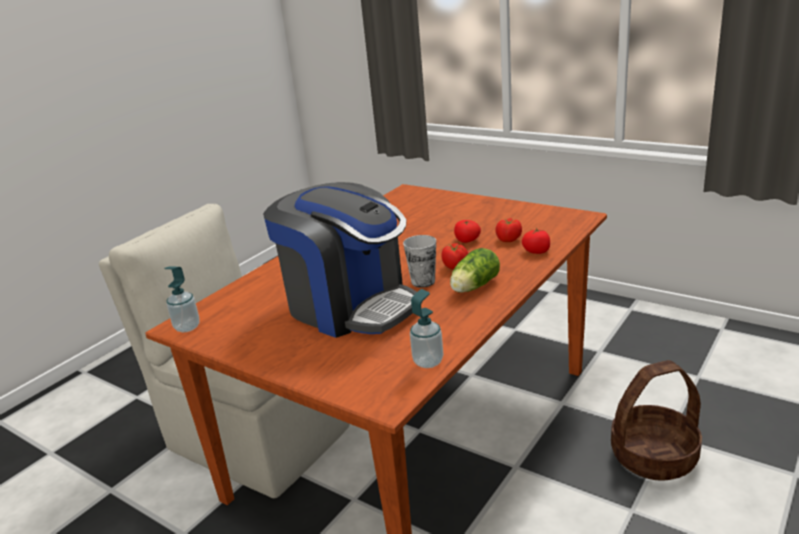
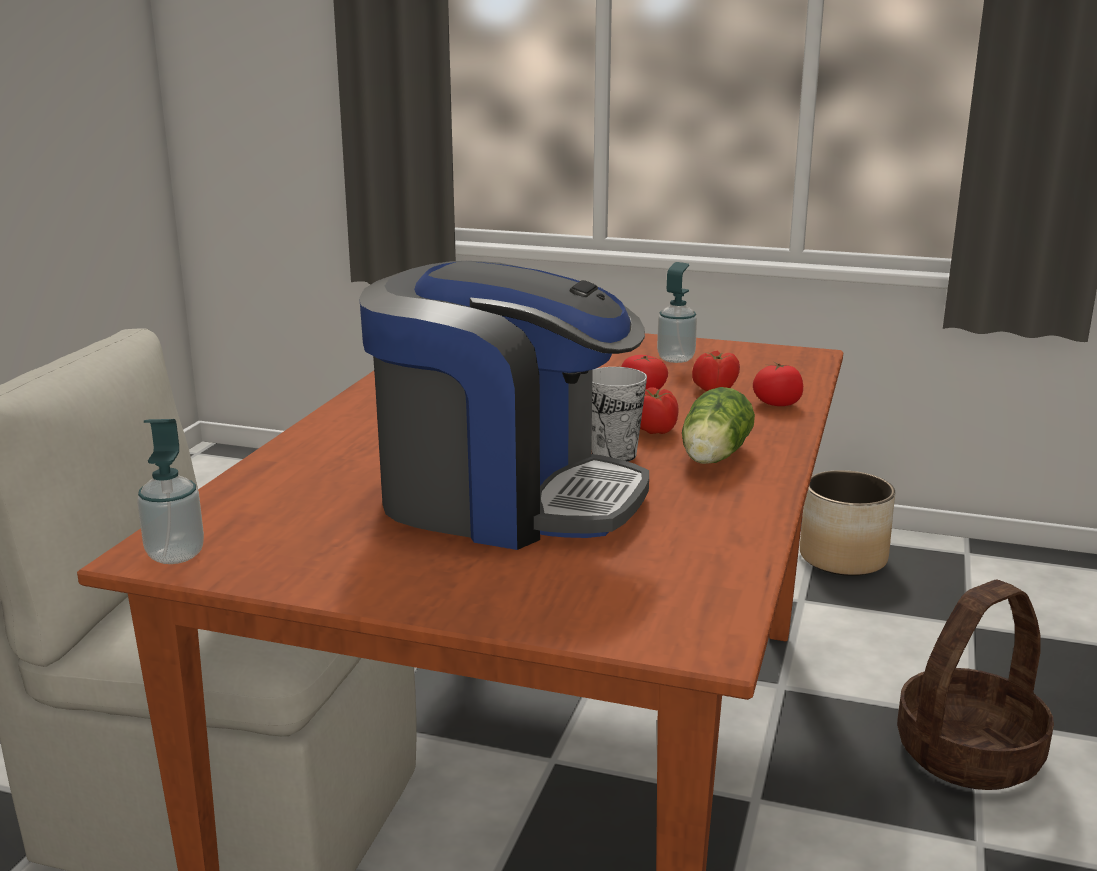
camera: 20 degrees left, 5 degrees down
soap dispenser [410,289,443,368] -> soap dispenser moved to [657,262,697,363]
none -> planter [800,470,895,576]

